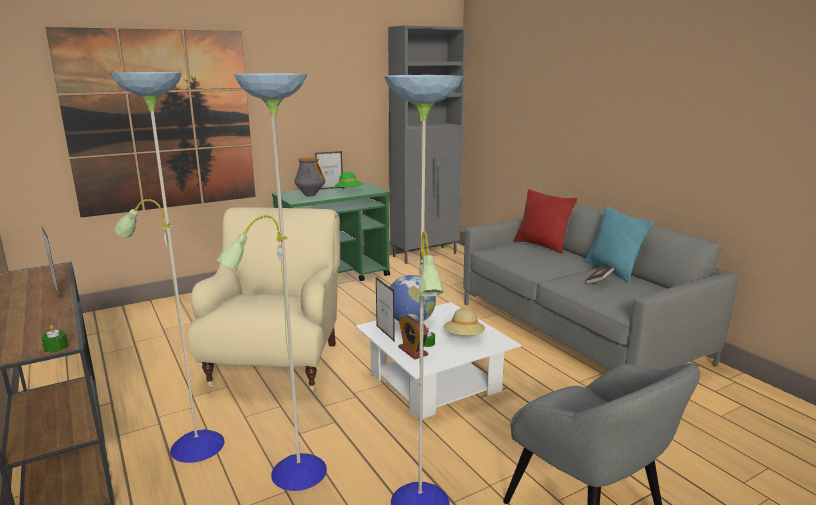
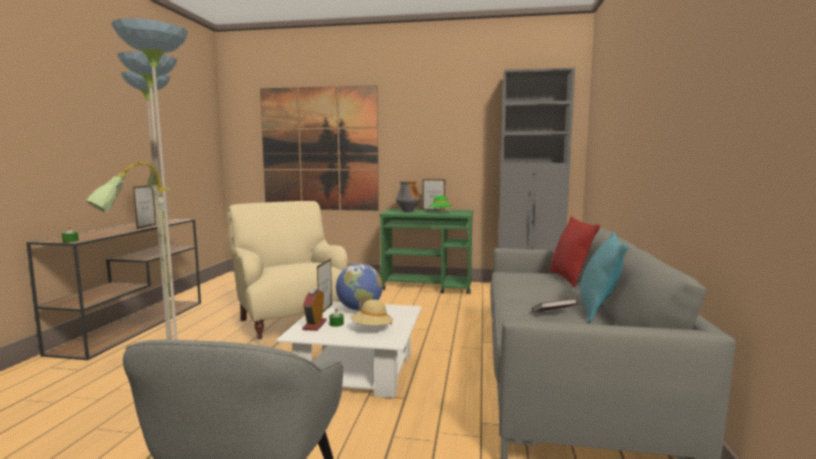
camera: 40 degrees right, 10 degrees down
beige armchair [188,207,340,391] -> beige armchair turned 75 degrees counterclockwise [227,201,348,344]

